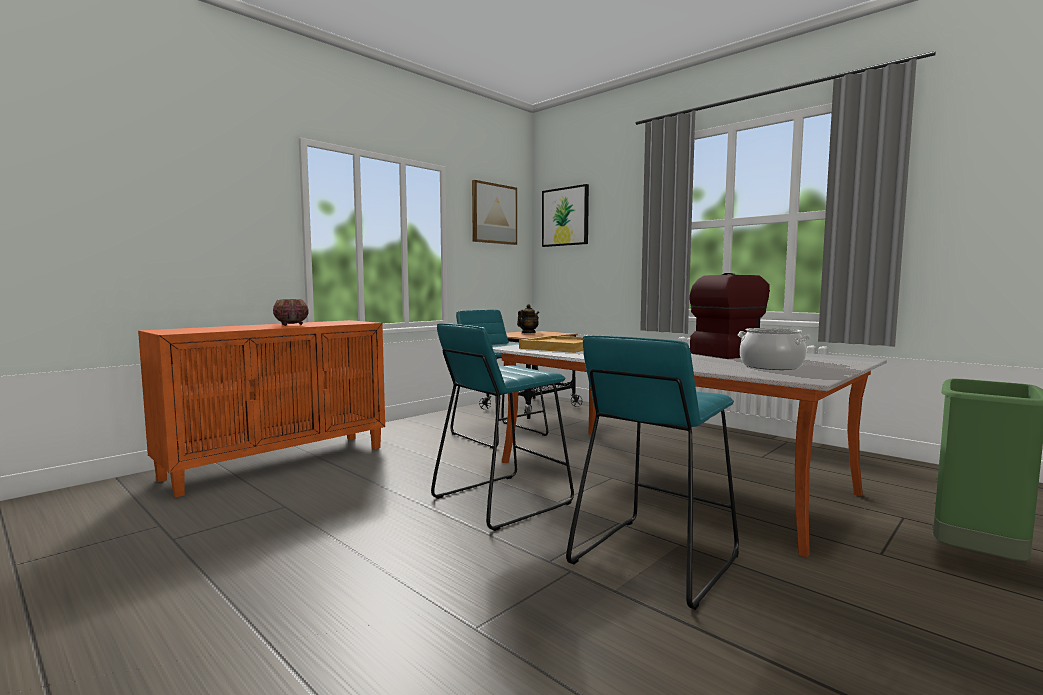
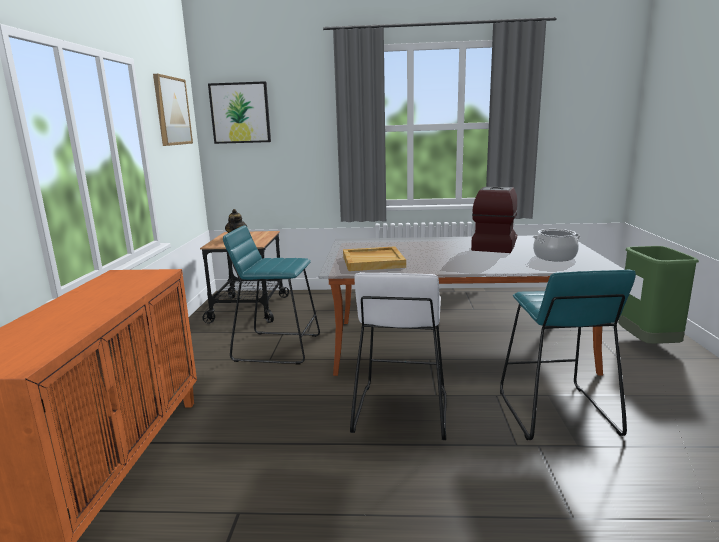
camera: 40 degrees left, 10 degrees up
bowl [273,299,308,326] -> none
turquoise stool [431,323,574,531] -> white stool [350,272,447,440]

